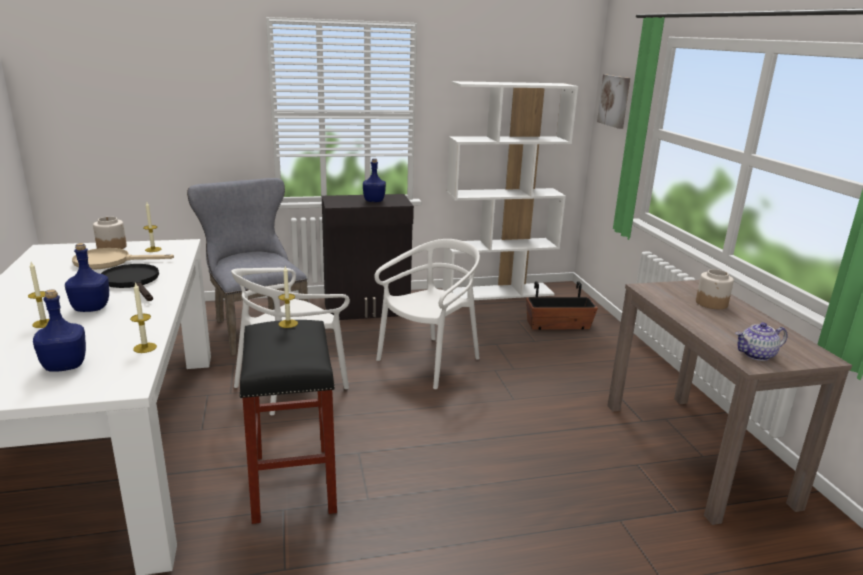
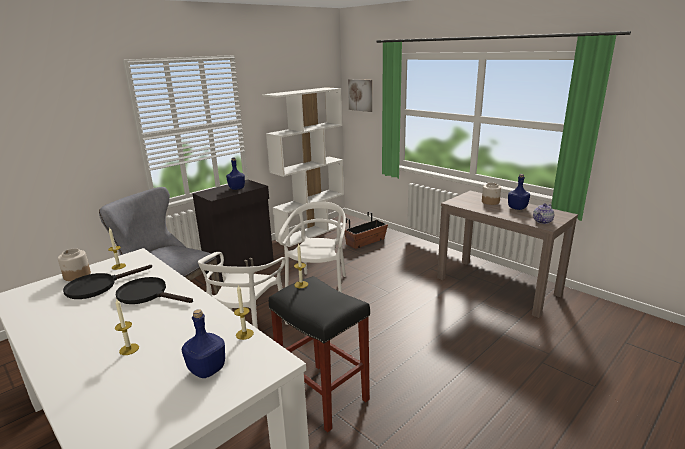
camera: 30 degrees left, 0 degrees up
blue bottle [65,243,109,312] -> blue bottle moved to [508,174,530,210]
beige frying pan [72,248,174,269] -> black frying pan [63,265,152,299]

